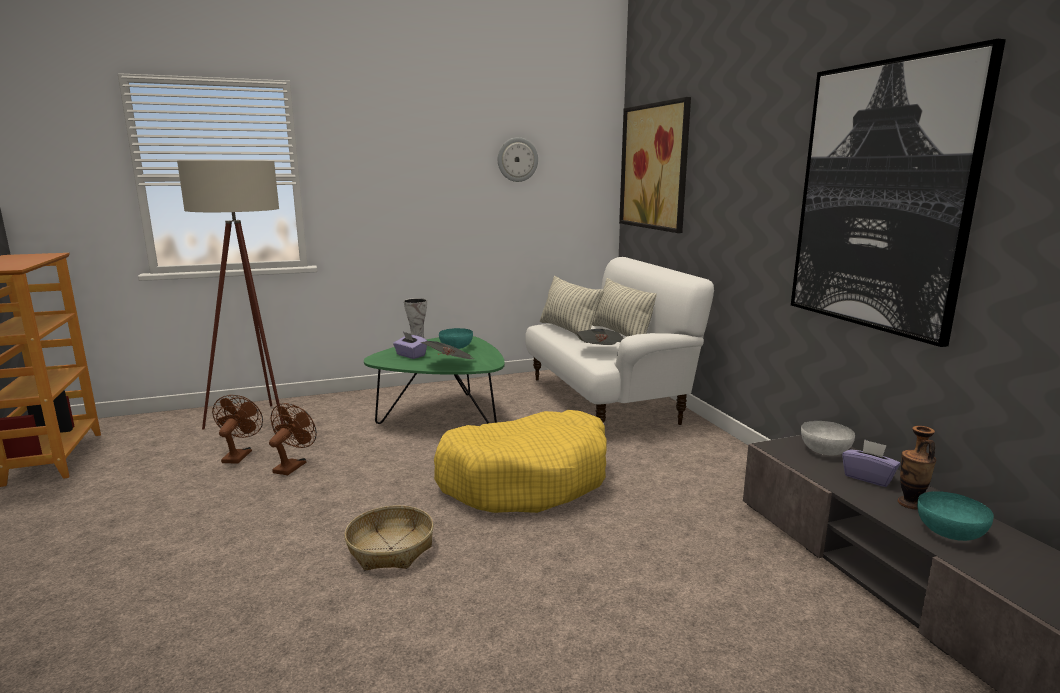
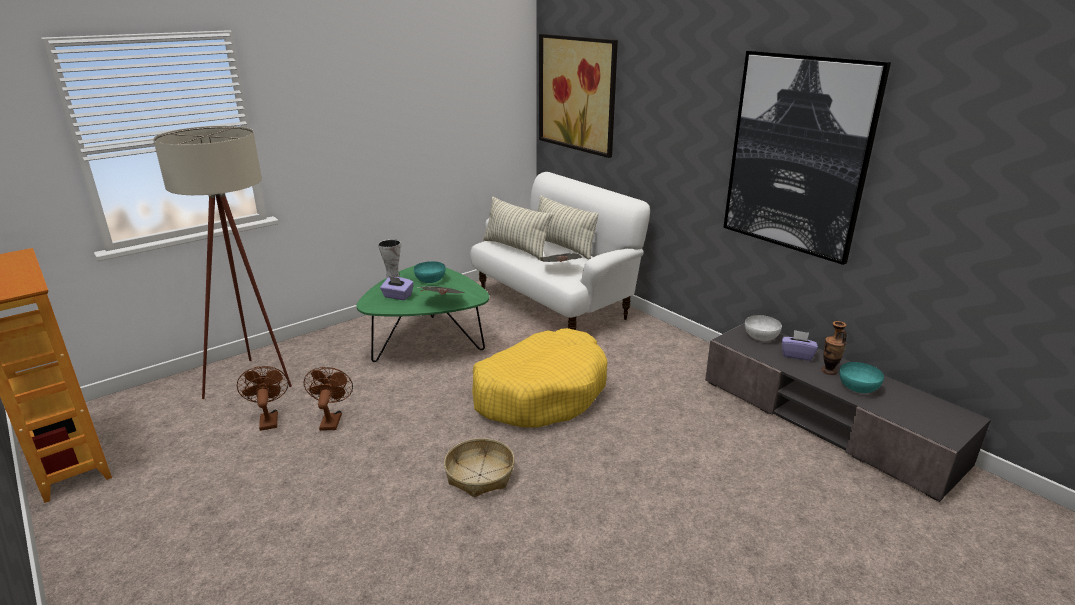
camera: 20 degrees left, 10 degrees up
wall clock [498,137,538,182] -> none

